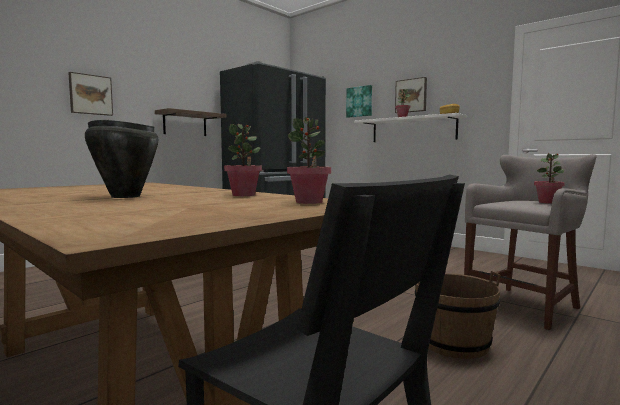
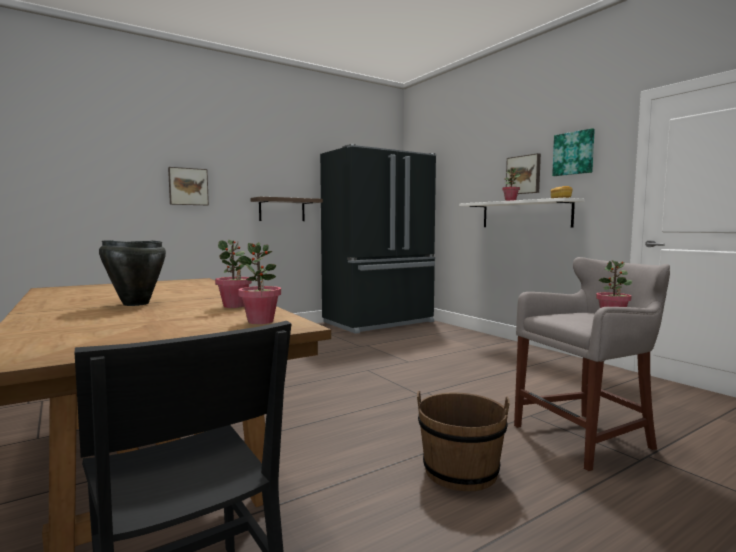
camera: 15 degrees right, 0 degrees up
picture [346,85,372,118] -> picture moved to [552,128,595,176]

